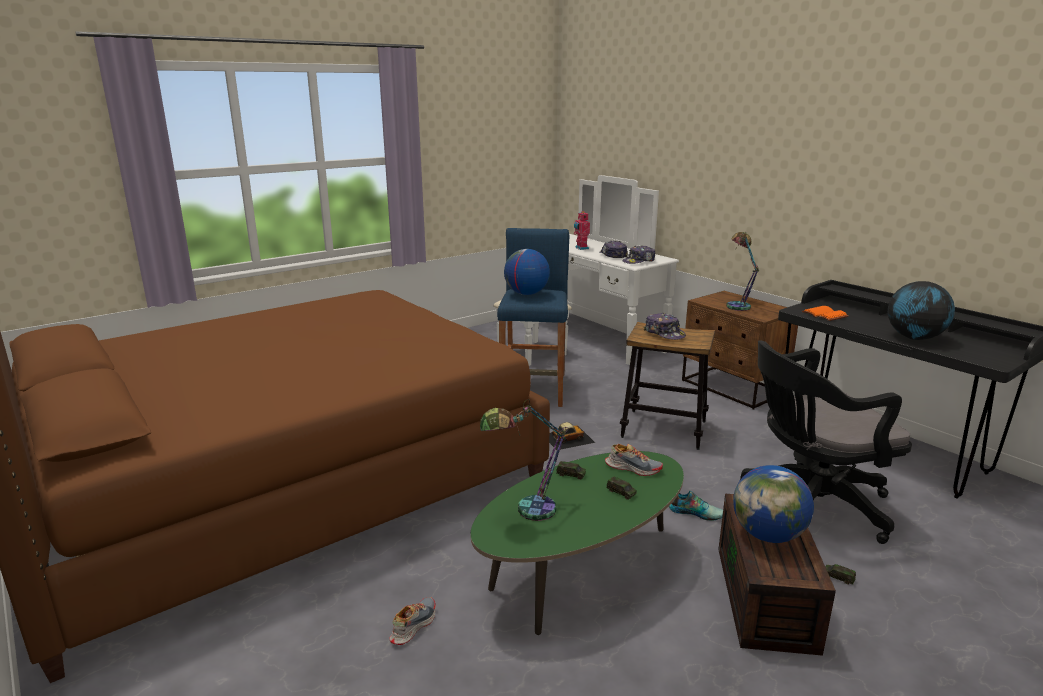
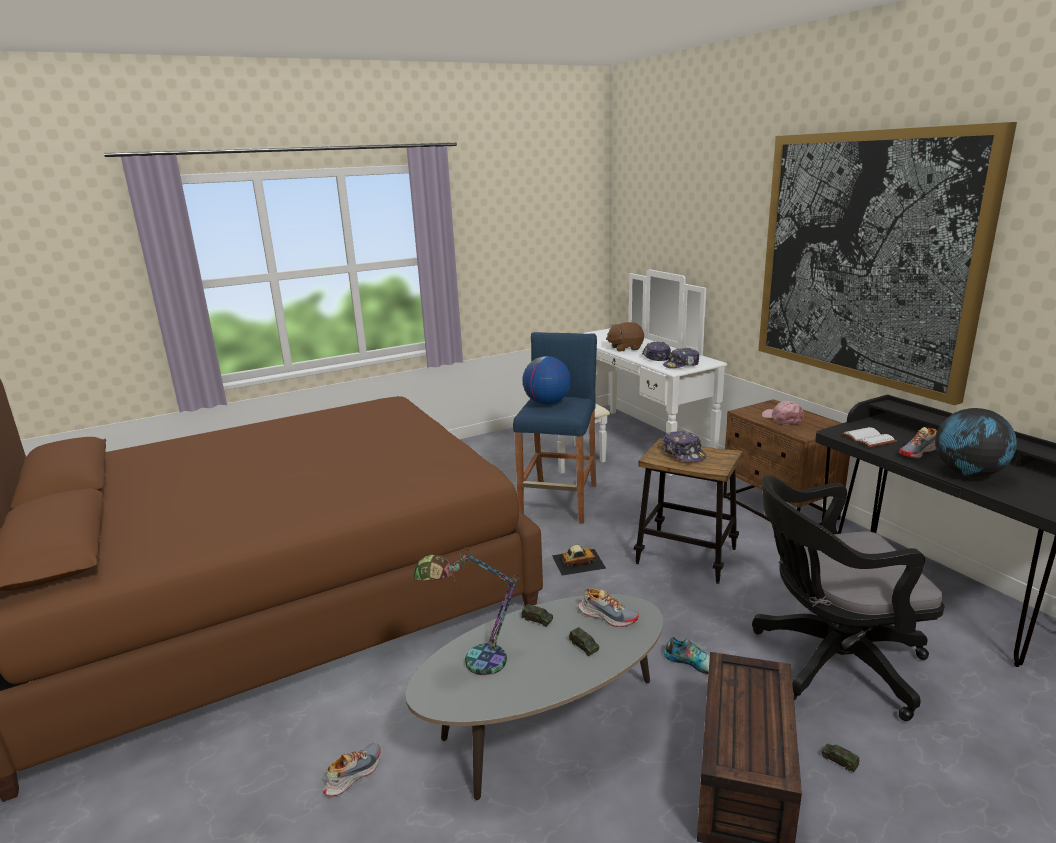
camera: 10 degrees right, 0 degrees up
green coffee table [470,451,684,635] -> grey coffee table [405,594,663,800]
toy robot [574,211,590,250] -> brown plush toy [606,322,644,352]
table lamp [726,232,759,311] -> pink cap [762,401,804,425]
globe [733,465,814,543] -> none
orange book [802,306,849,321] -> white book [842,427,897,447]
none -> picture [758,122,1017,405]
none -> shoe [899,427,937,458]

